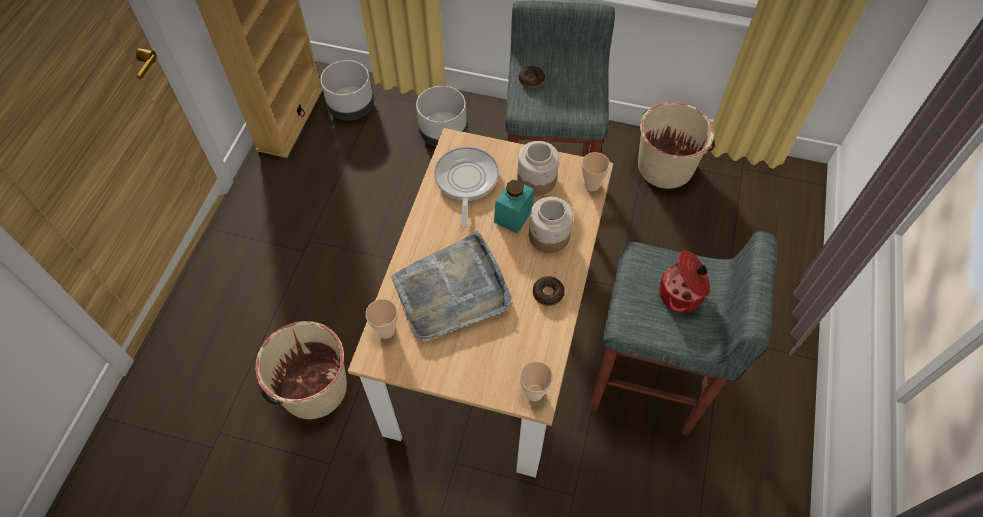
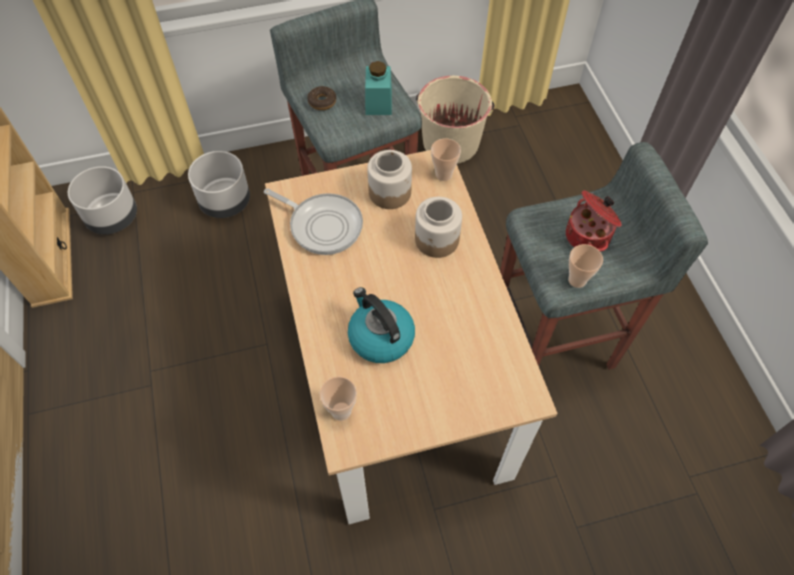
camera: 30 degrees left, 0 degrees up
beige bucket [255,321,347,419] -> none
grey tray [391,230,512,339] -> kettle [348,287,415,363]
frying pan [434,146,499,228] -> frying pan turned 150 degrees clockwise [264,188,363,255]
turquoise jar [494,179,534,234] -> turquoise jar moved to [365,61,392,115]
cup [520,361,553,401] -> cup moved to [568,244,603,288]
donut [533,276,565,306] -> none

